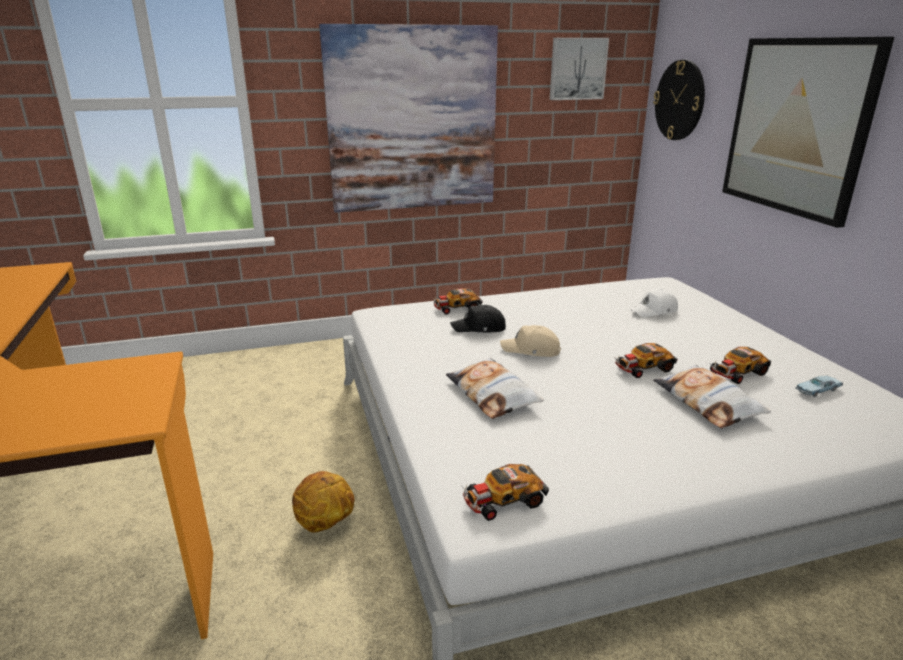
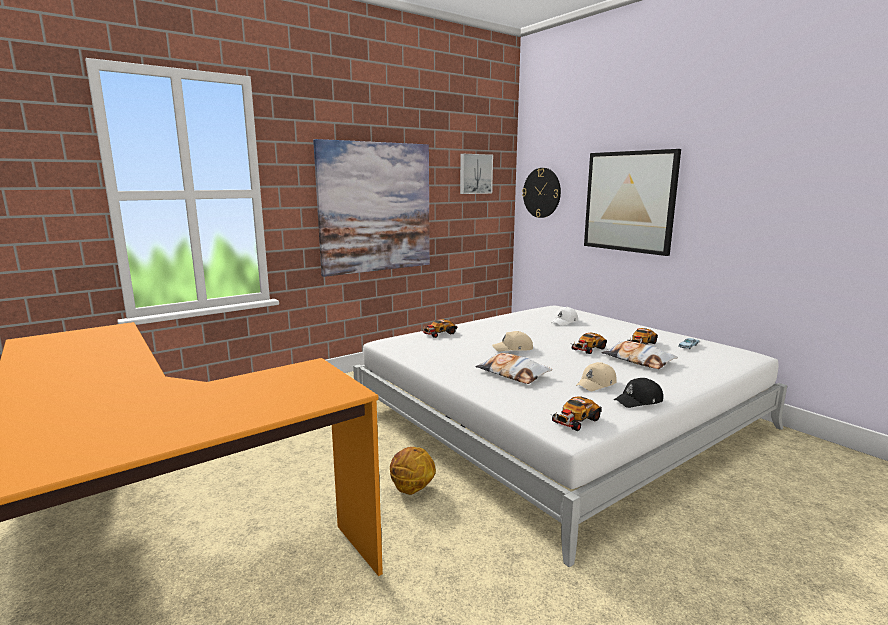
camera: 20 degrees left, 10 degrees down
black cap [450,305,506,332] -> black cap moved to [614,378,663,408]
none -> beige cap [576,362,617,391]

